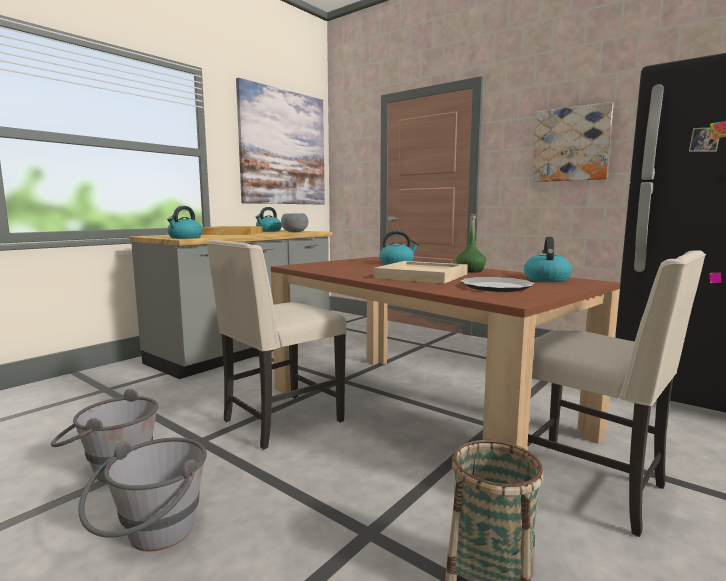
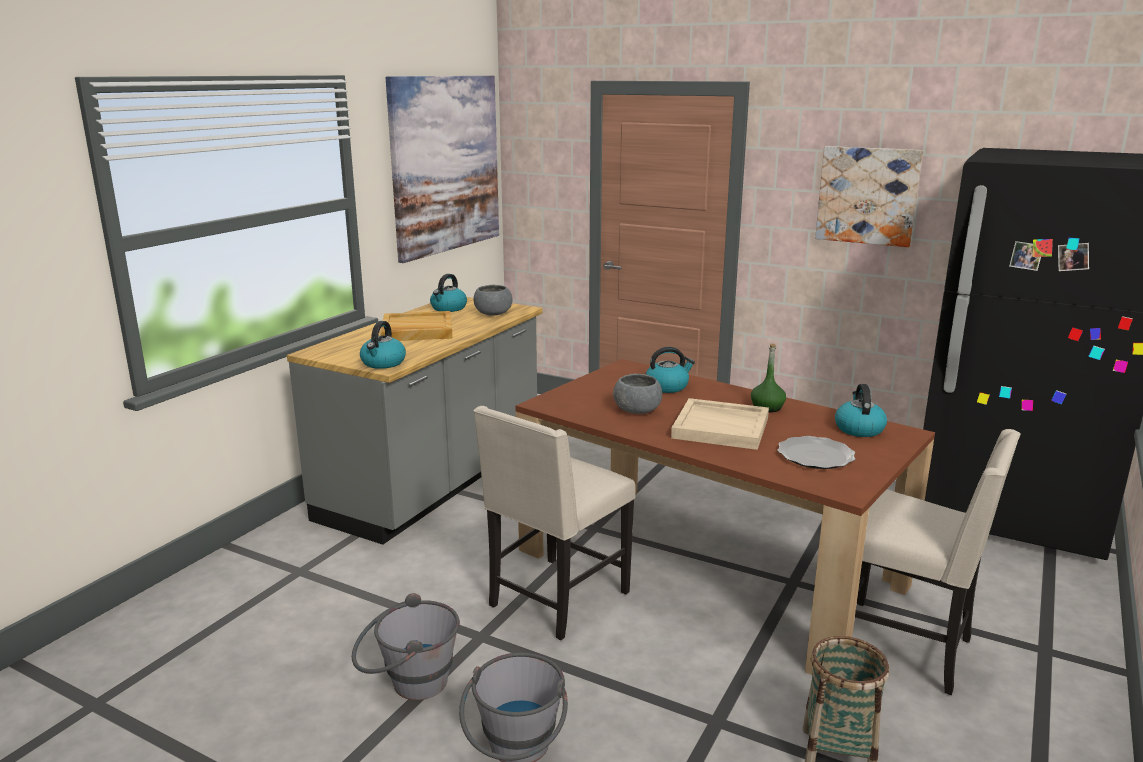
camera: 10 degrees left, 10 degrees up
none -> grey bowl [613,374,662,414]

